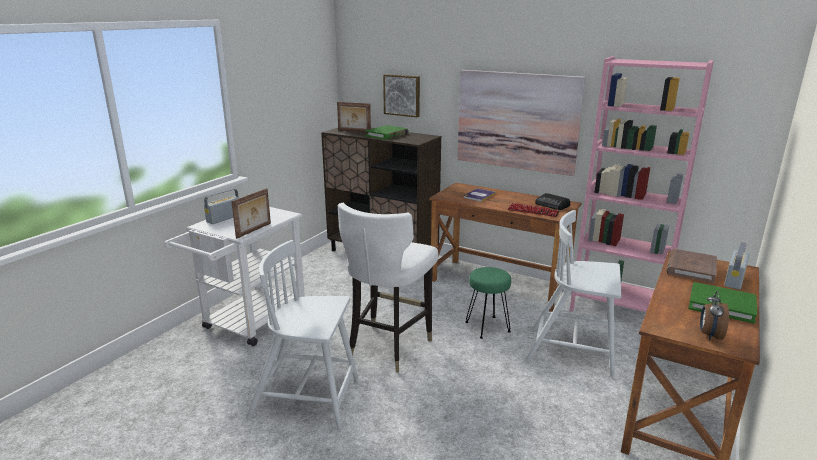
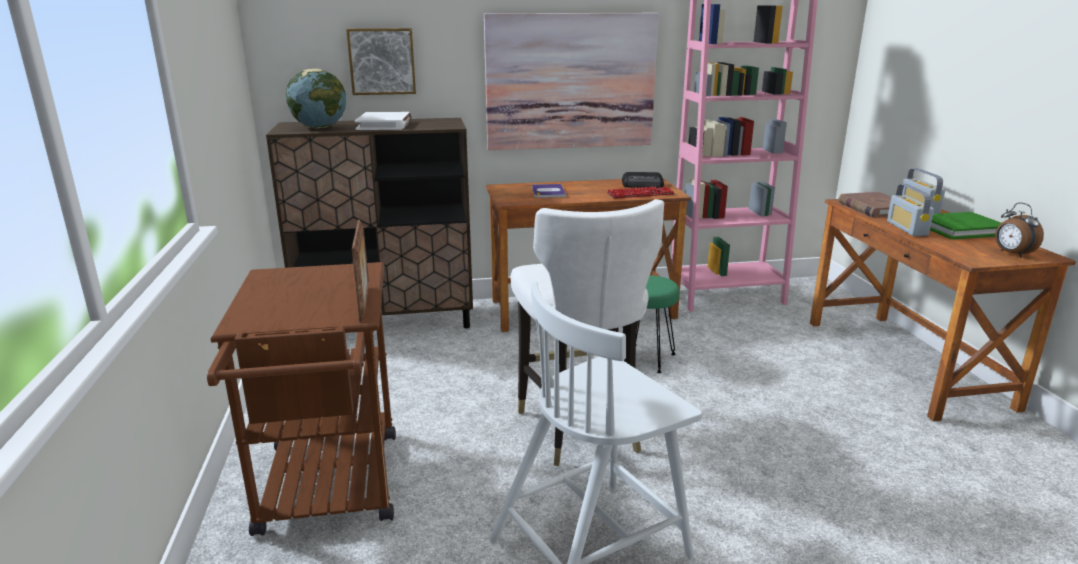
camera: 40 degrees left, 0 degrees up
white cart [164,207,305,346] -> brown cart [207,262,396,536]
radio [204,188,240,224] -> radio moved to [887,184,934,236]
picture frame [337,102,371,133] -> globe [286,69,346,128]
green book [365,125,409,140] -> white book [355,112,412,130]
white chair [525,210,622,378] -> none

